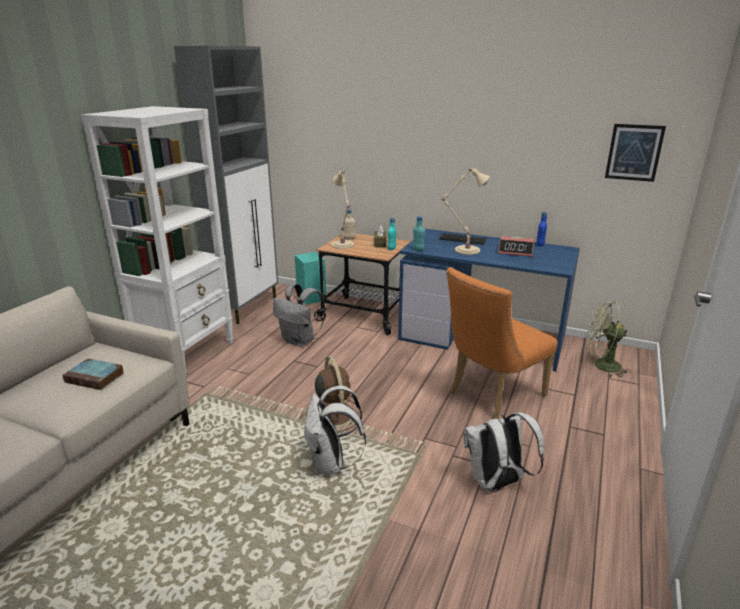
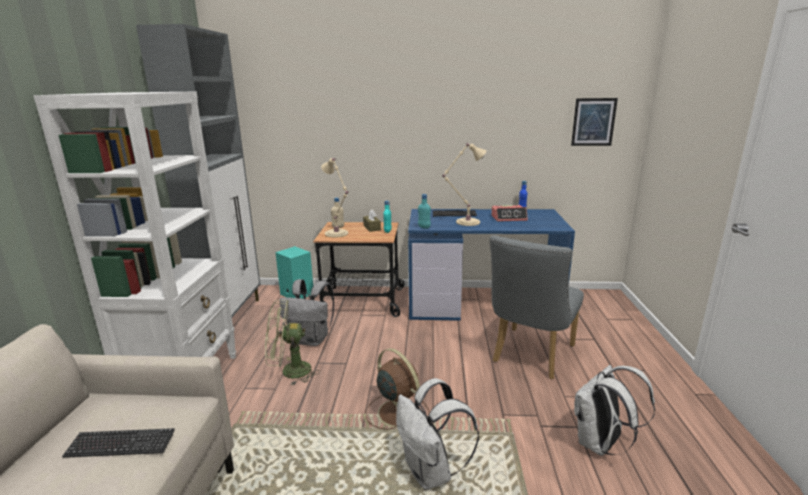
camera: 20 degrees left, 5 degrees down
book [62,358,124,390] -> keyboard [62,428,175,458]
orange chair [446,267,558,419] -> grey chair [489,235,584,379]
green fan [585,300,631,377] -> green fan moved to [265,300,320,386]

